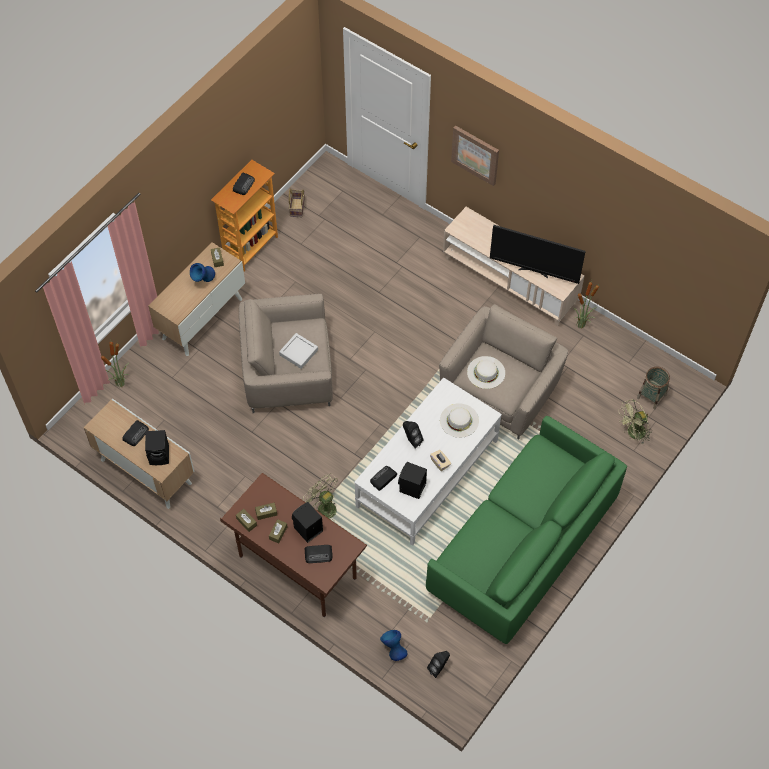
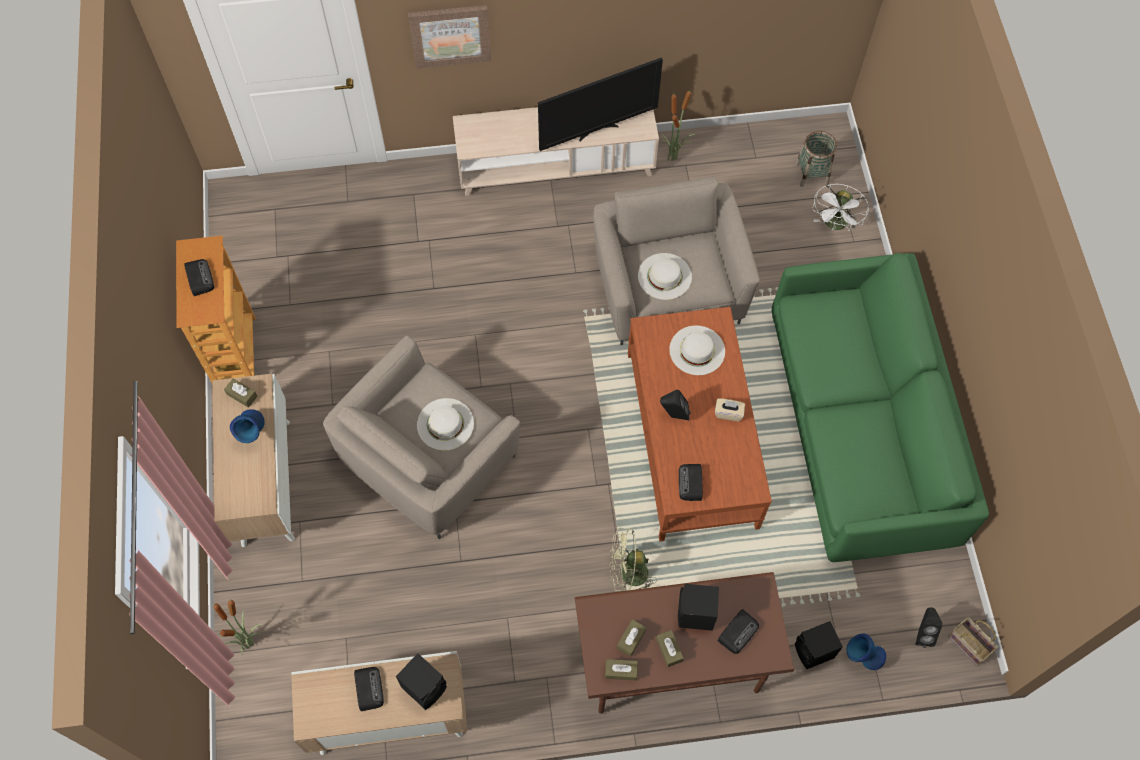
camera: 45 degrees left, 5 degrees up
grey tray [279,333,318,369] -> white hat [417,398,474,451]
basket [289,189,305,217] -> basket moved to [948,617,998,666]
white coffee table [354,378,502,546] -> brown coffee table [628,307,772,542]
black speaker [398,462,427,499] -> black speaker moved to [795,621,843,669]
green fan [618,399,652,444] -> white fan [812,184,869,230]

